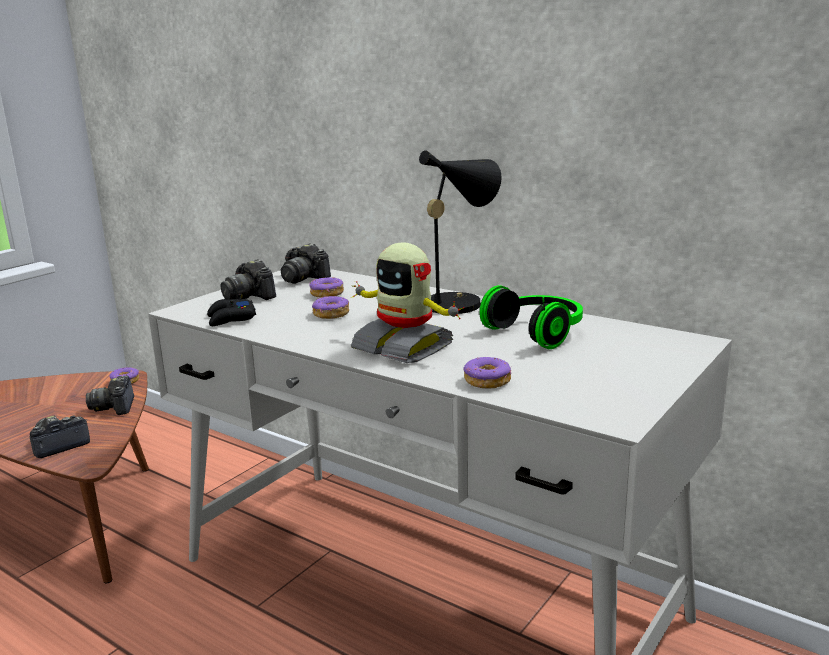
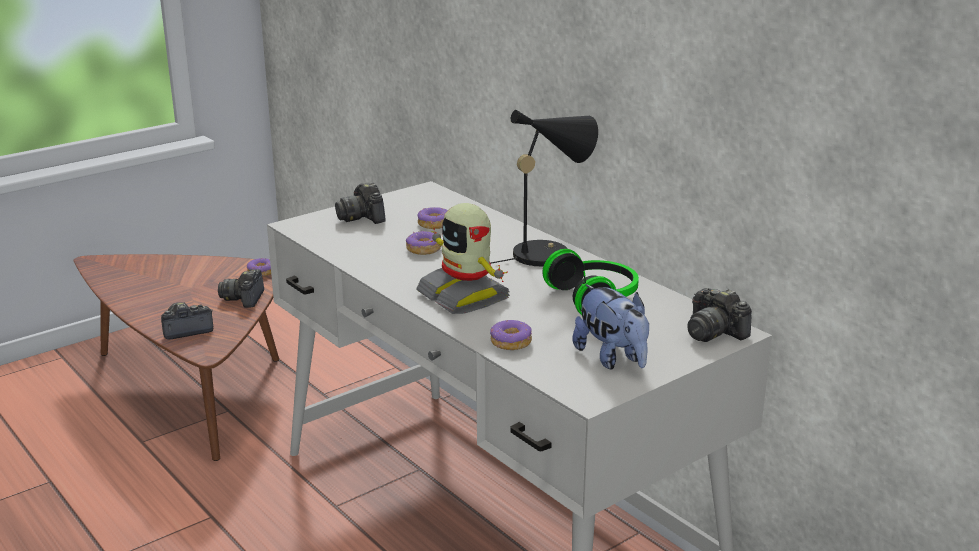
camera: 15 degrees right, 5 degrees up
black game controller [207,294,256,326] -> none
camera [281,243,331,284] -> camera moved to [687,288,752,342]
none -> plush toy [573,284,649,370]

